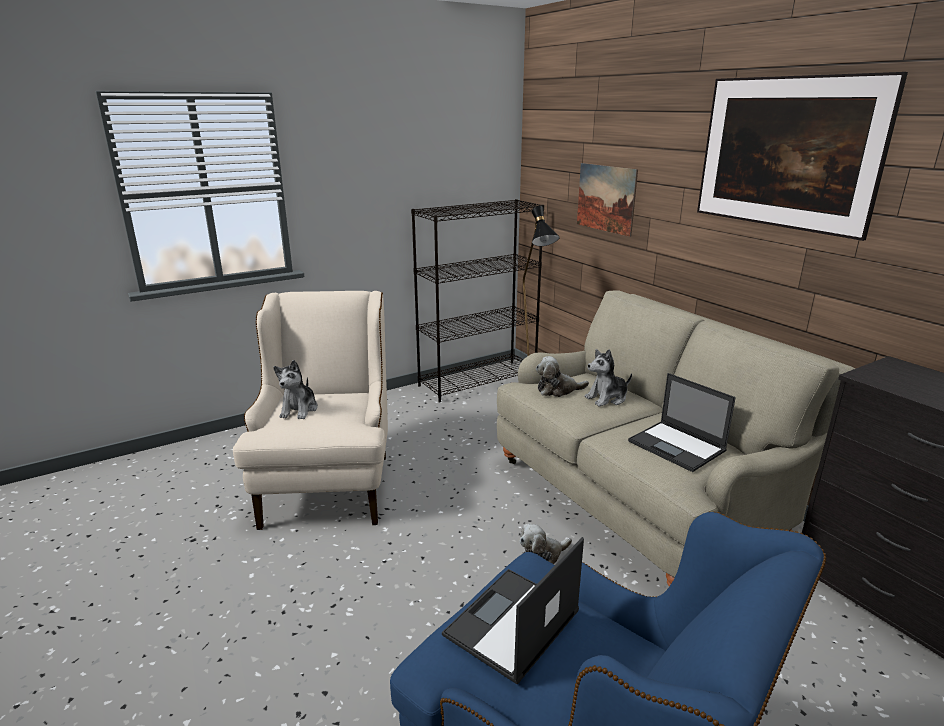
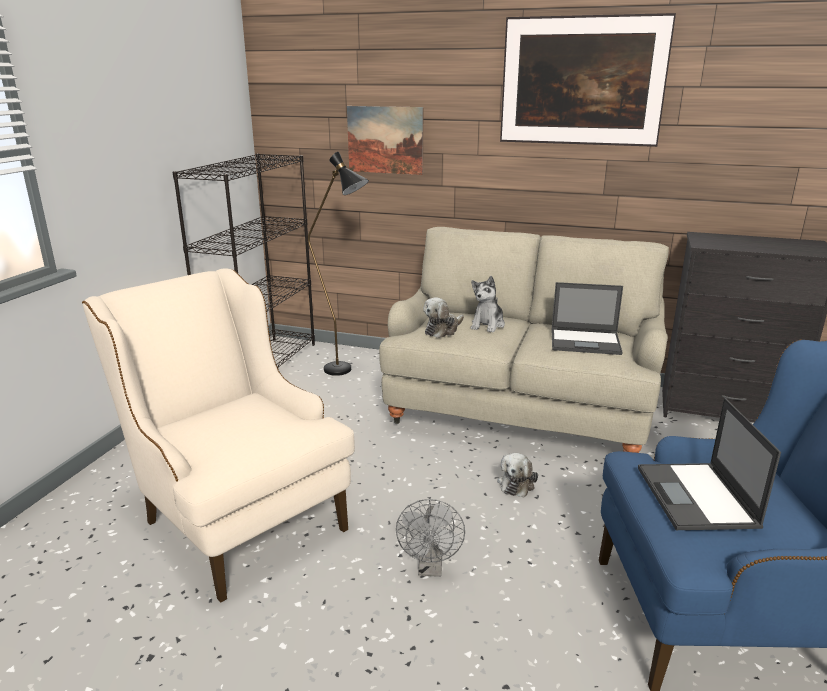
camera: 40 degrees left, 0 degrees up
plush toy [273,360,318,419] -> none
none -> grey fan [396,499,465,577]

